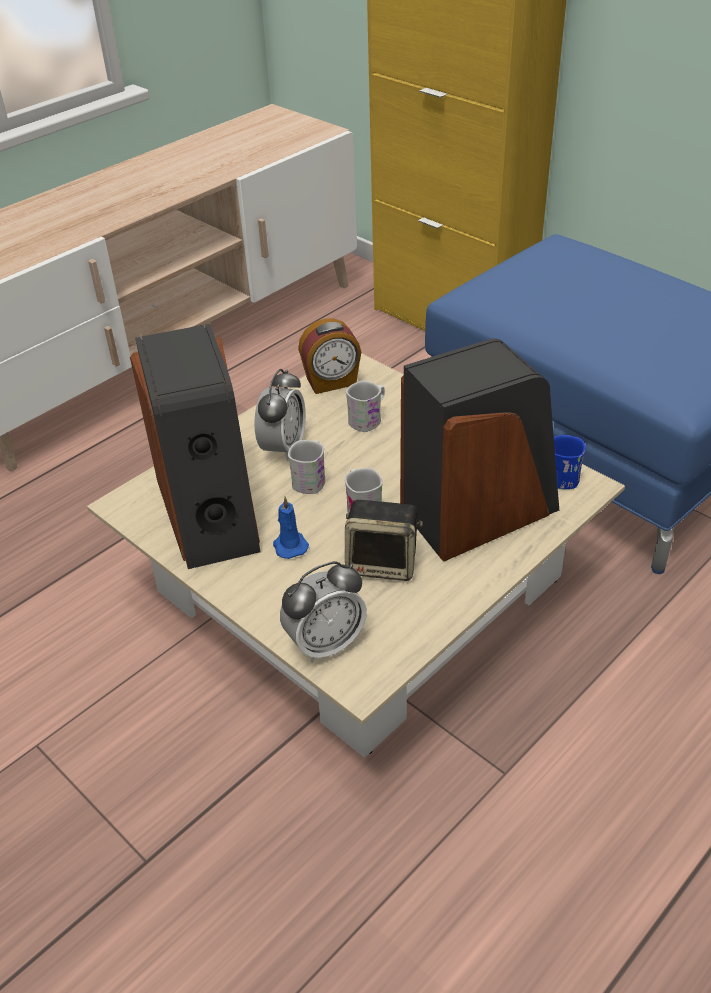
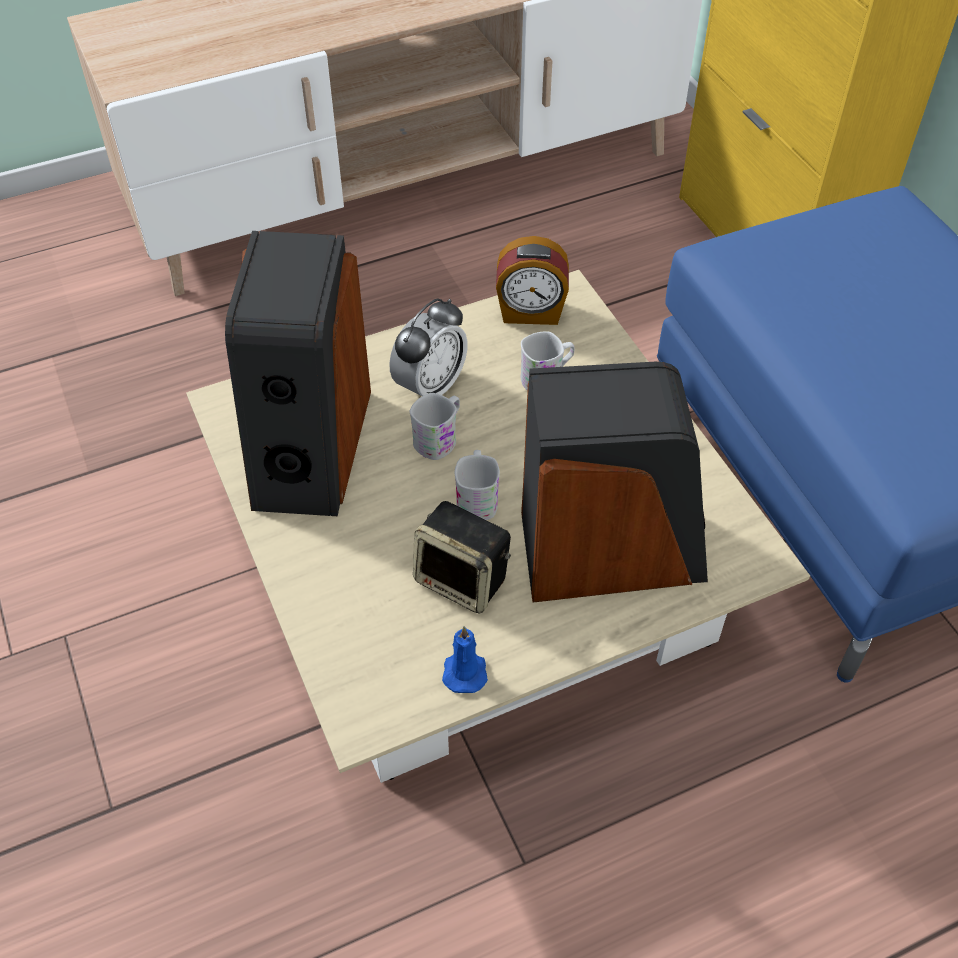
camera: 20 degrees right, 10 degrees up
blue candle [273,497,309,559] -> blue candle moved to [442,626,488,693]
alarm clock [280,561,367,663] -> none
blue mug [554,435,585,489] -> none

